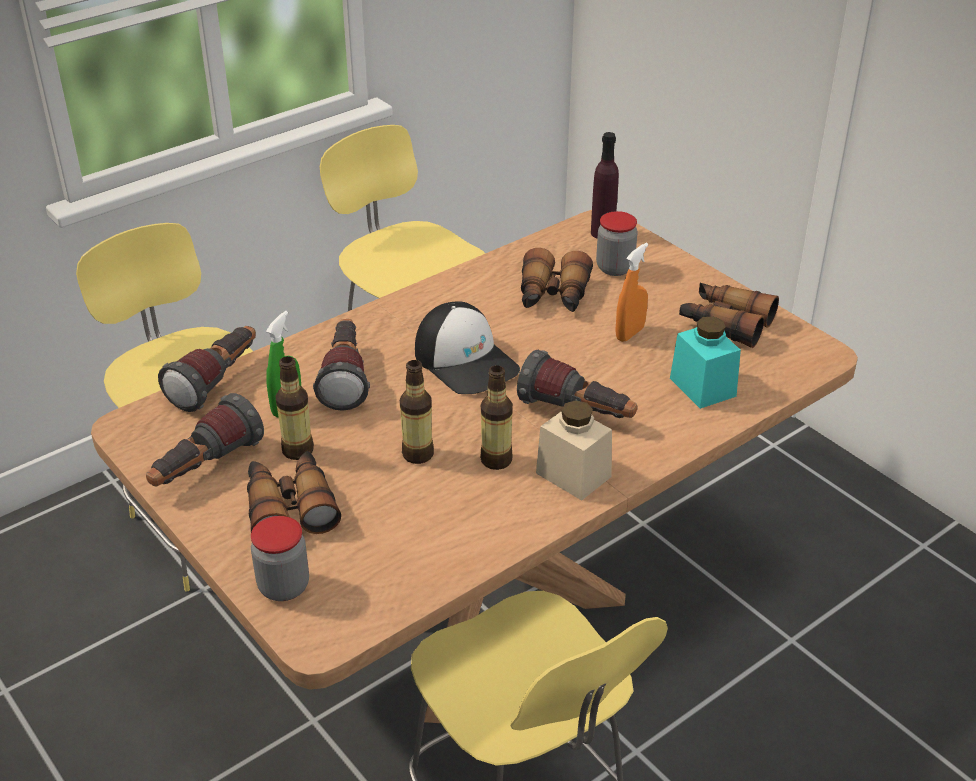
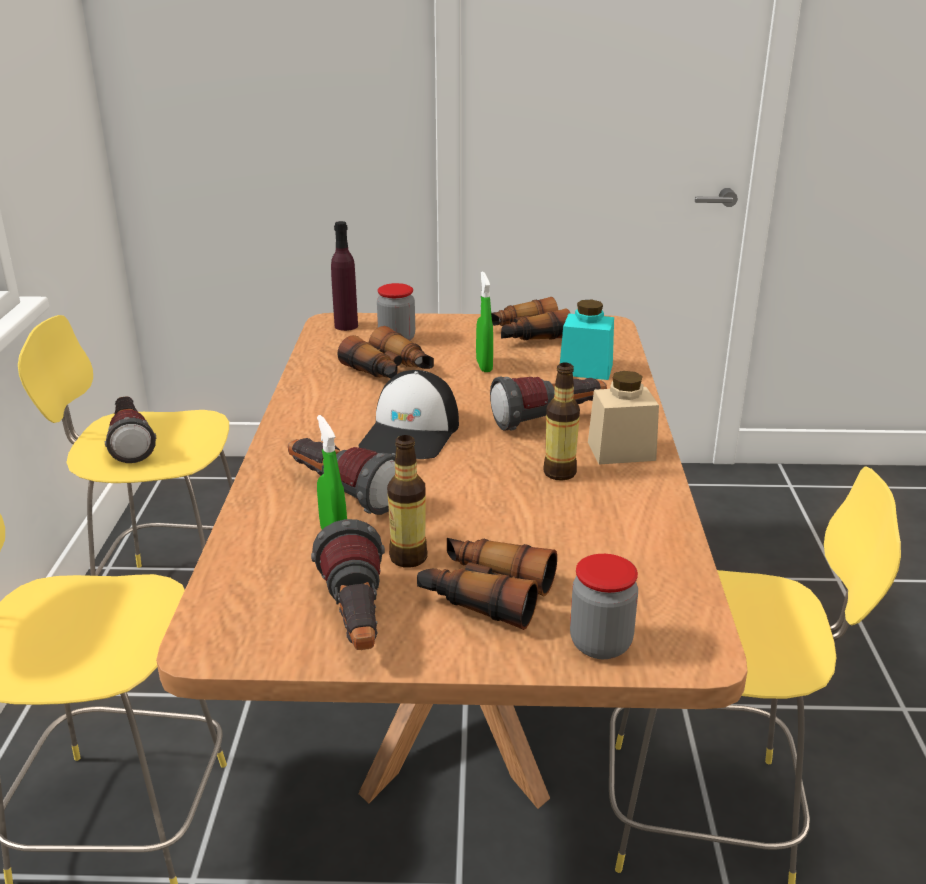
camera: 50 degrees left, 10 degrees down
flashlight [158,326,256,412] -> flashlight moved to [105,396,156,463]
bottle [400,360,434,464] -> none
cap [415,301,520,394] -> cap turned 105 degrees clockwise [358,370,459,459]
orange spray bottle [615,243,648,342] -> green spray bottle [476,272,493,372]

